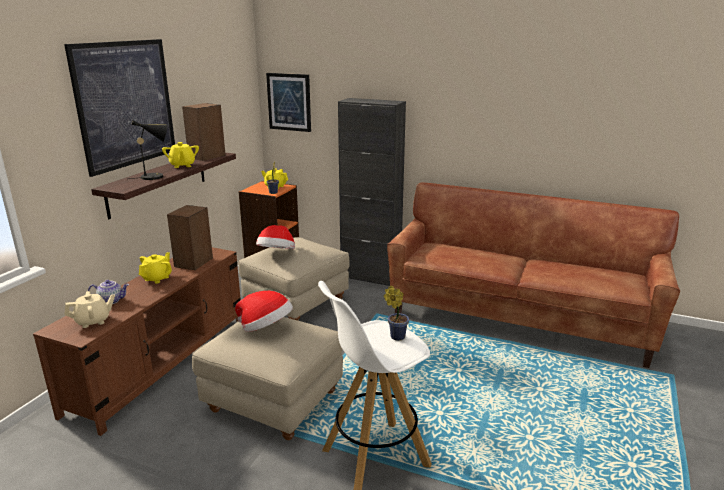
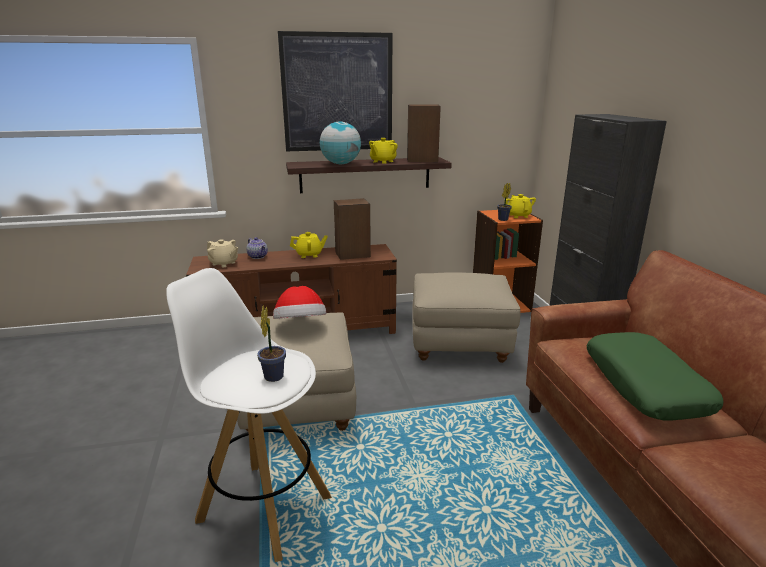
camera: 55 degrees right, 0 degrees up
black table lamp [129,120,168,180] -> globe [320,122,361,164]
hat [256,225,295,249] -> none
picture [266,73,311,132] -> none
none -> green pillow [587,332,724,420]

